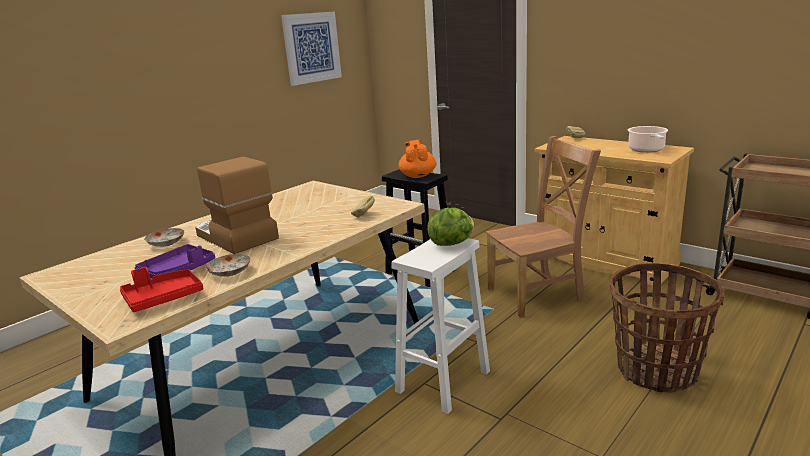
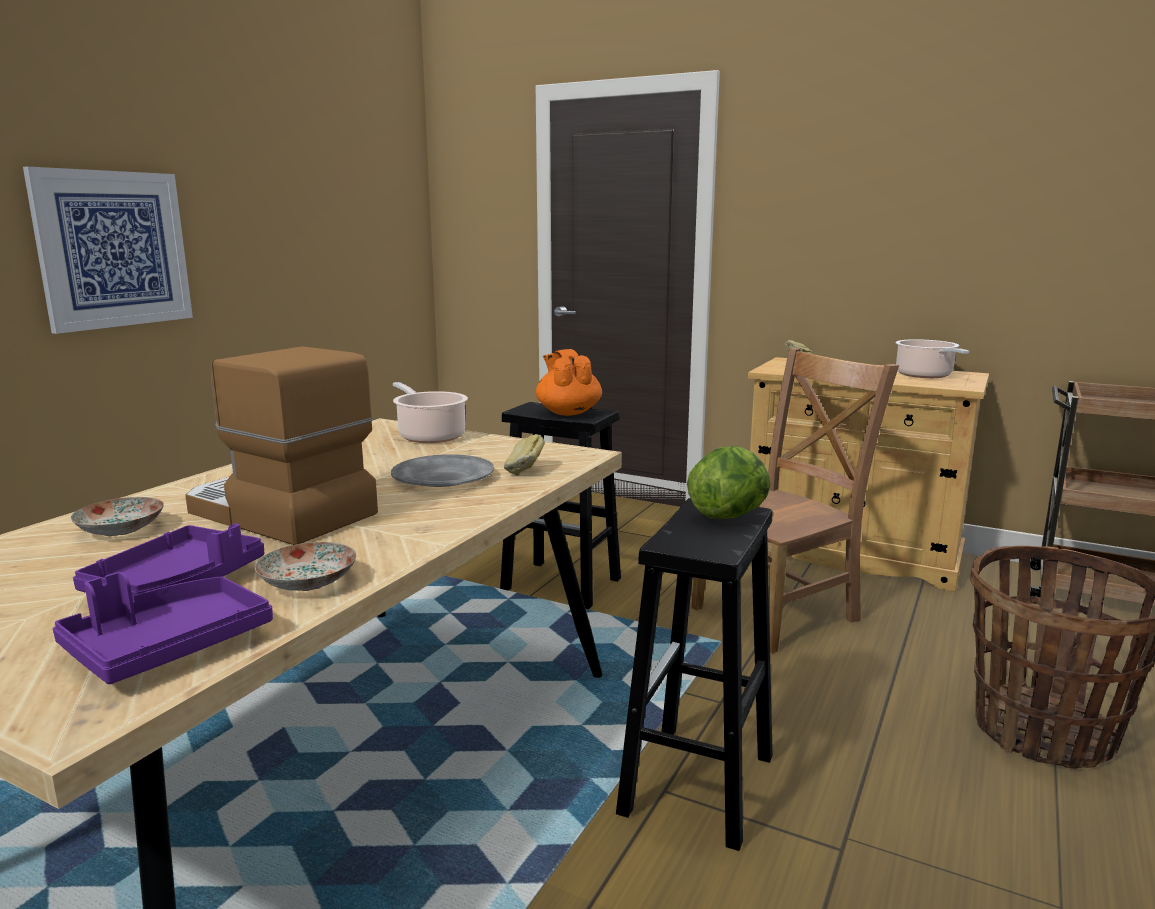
camera: 15 degrees left, 5 degrees down
red tray [120,267,204,312] -> purple tray [53,572,273,684]
picture [281,11,342,86] -> picture moved to [23,167,193,334]
white stool [391,238,490,414] -> black stool [616,498,773,851]
none -> grey plate [391,454,494,487]
none -> cooking pot [393,382,468,443]

